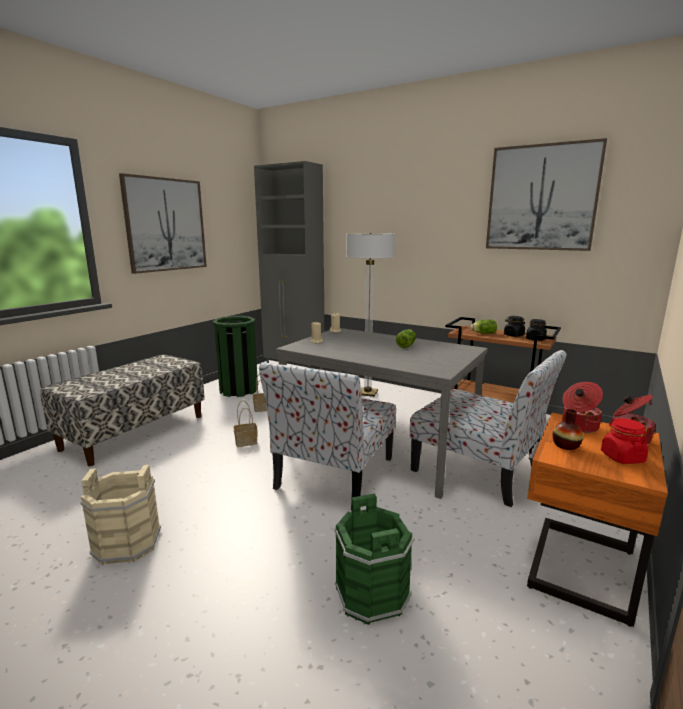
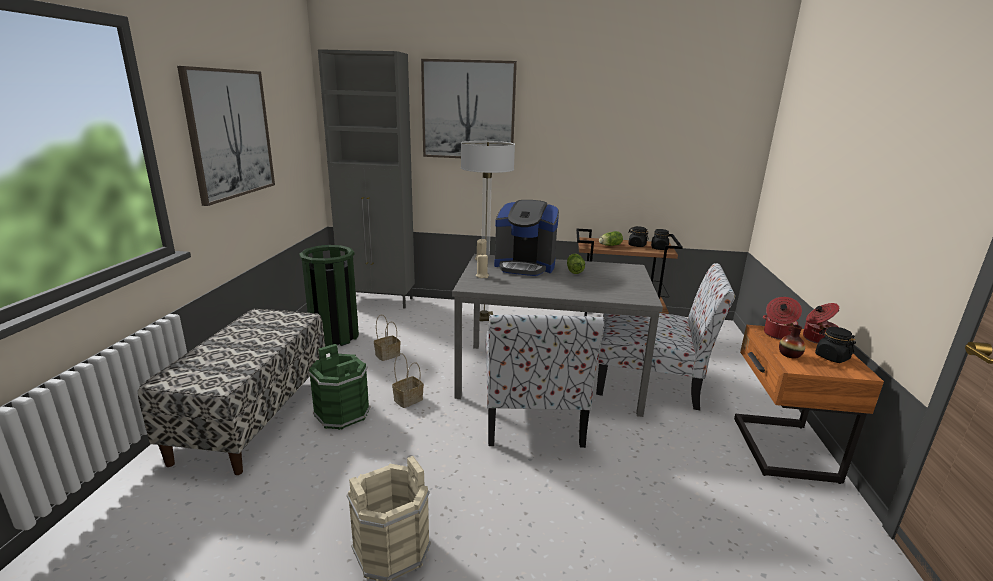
camera: 25 degrees left, 5 degrees up
green bucket [335,494,415,625] -> green bucket moved to [308,344,371,430]
picture [486,138,607,251] -> picture moved to [421,59,517,158]
red jar [601,418,648,464] -> black jar [815,327,856,363]
none -> coffee machine [494,200,559,276]

